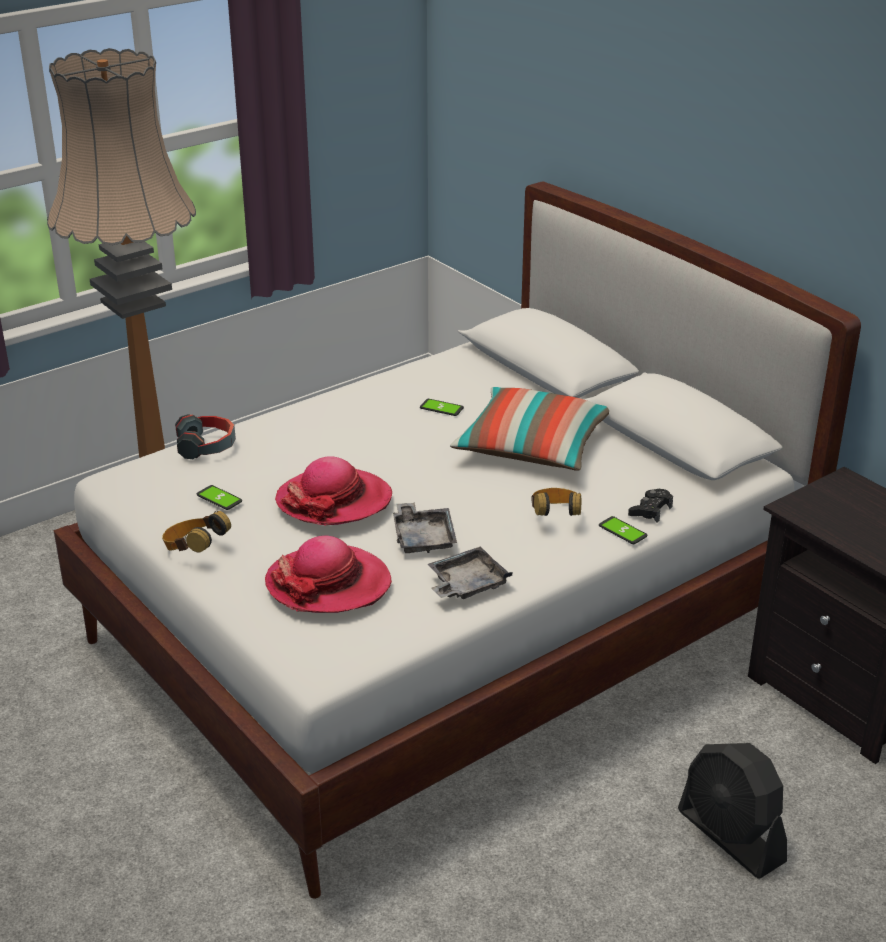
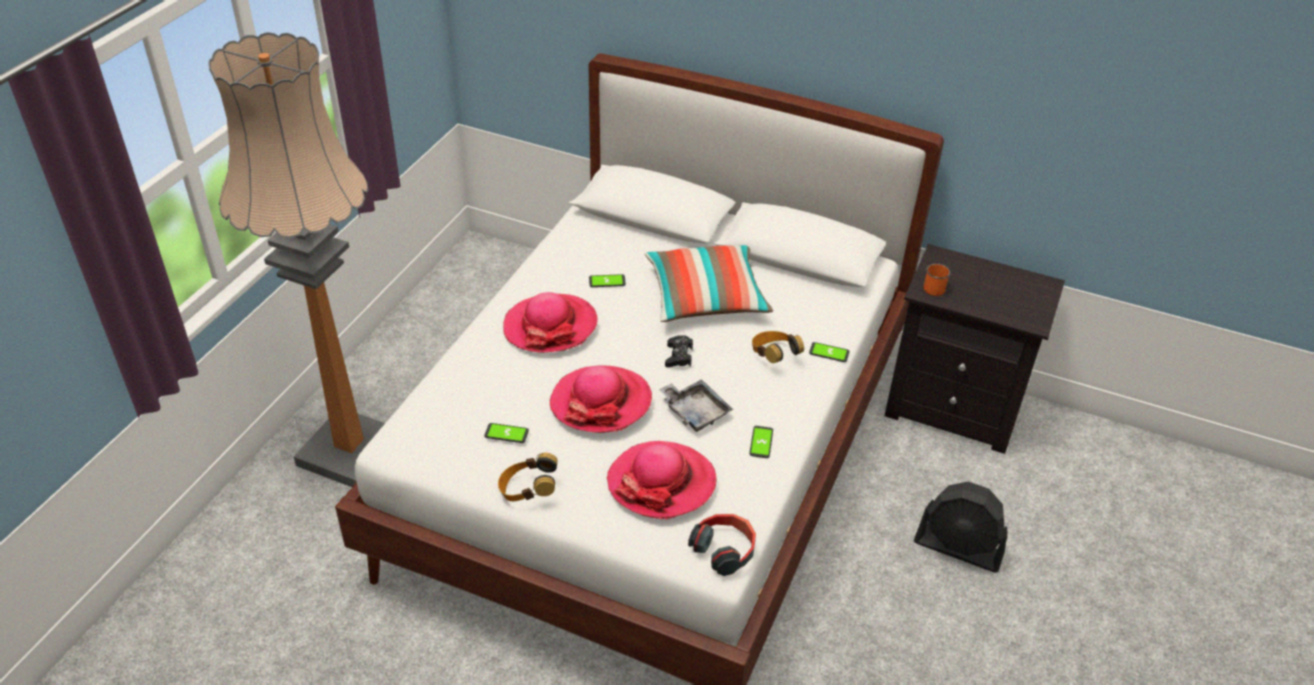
camera: 30 degrees left, 10 degrees up
headphones [175,414,236,459] -> headphones moved to [688,514,756,576]
grey tray [428,547,512,599] -> phone [749,426,773,458]
black game controller [628,488,673,523] -> black game controller moved to [665,335,693,367]
none -> hat [503,292,598,353]
none -> orange mug [923,263,951,296]

